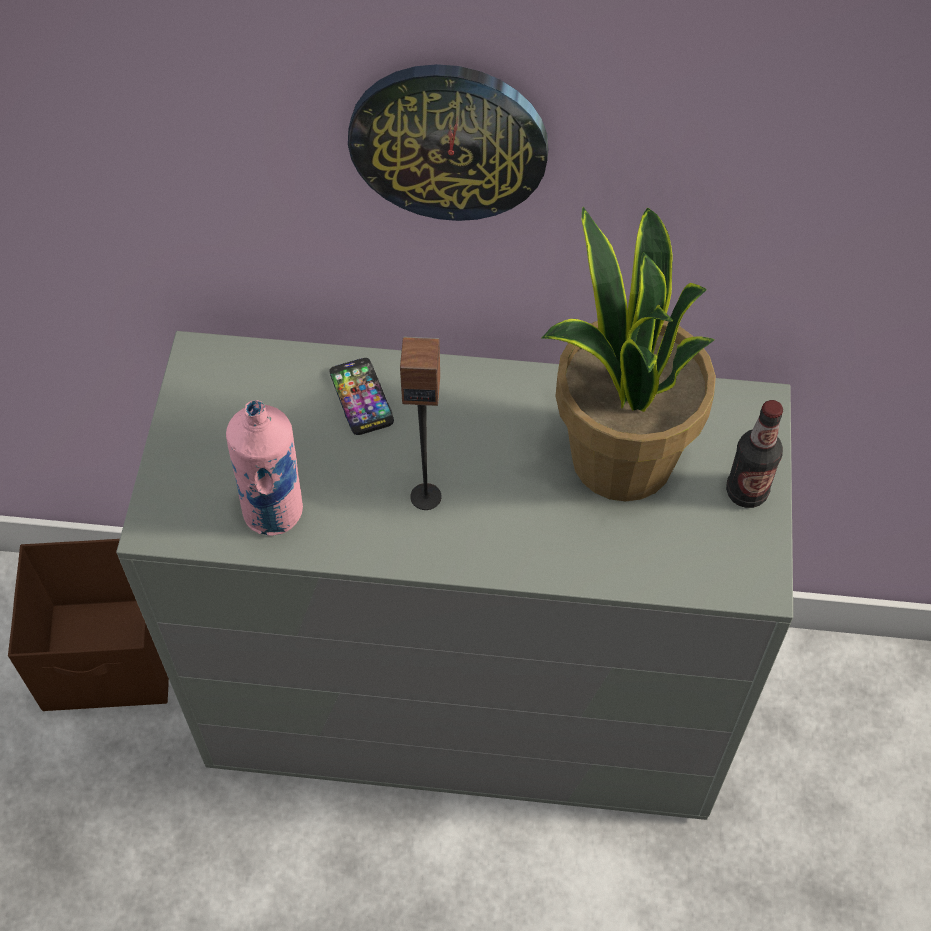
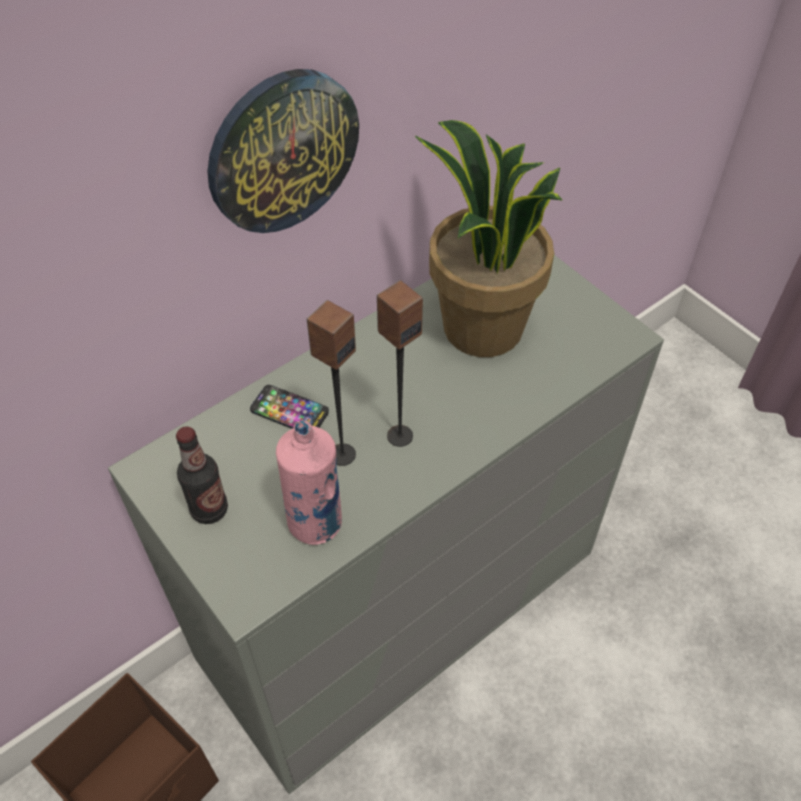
camera: 45 degrees left, 5 degrees down
bottle [726,400,783,508] -> bottle moved to [176,426,228,524]
none -> speaker [307,300,356,466]

